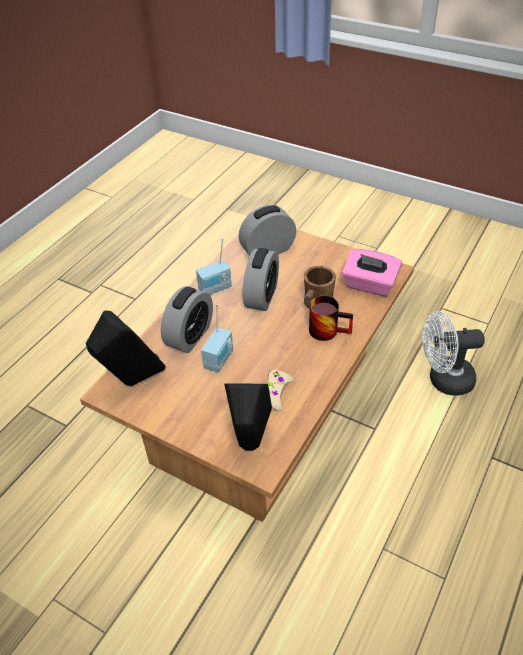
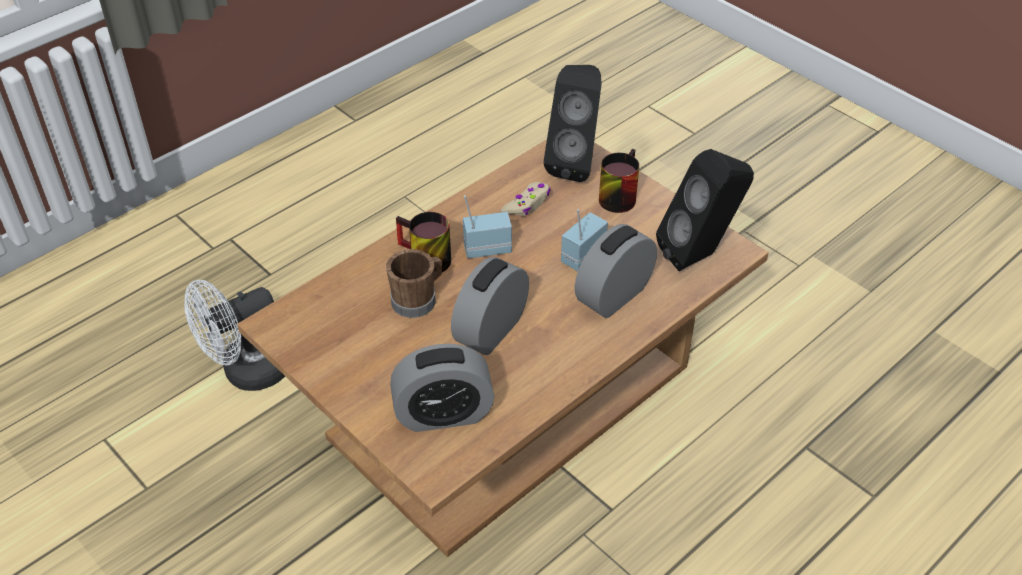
camera: 165 degrees left, 0 degrees up
radio [196,238,232,294] -> radio moved to [463,195,512,258]
pink tissue box [342,249,402,297] -> none
white fan [422,311,485,395] -> white fan turned 135 degrees clockwise [184,280,285,391]
none -> mug [599,149,639,213]

